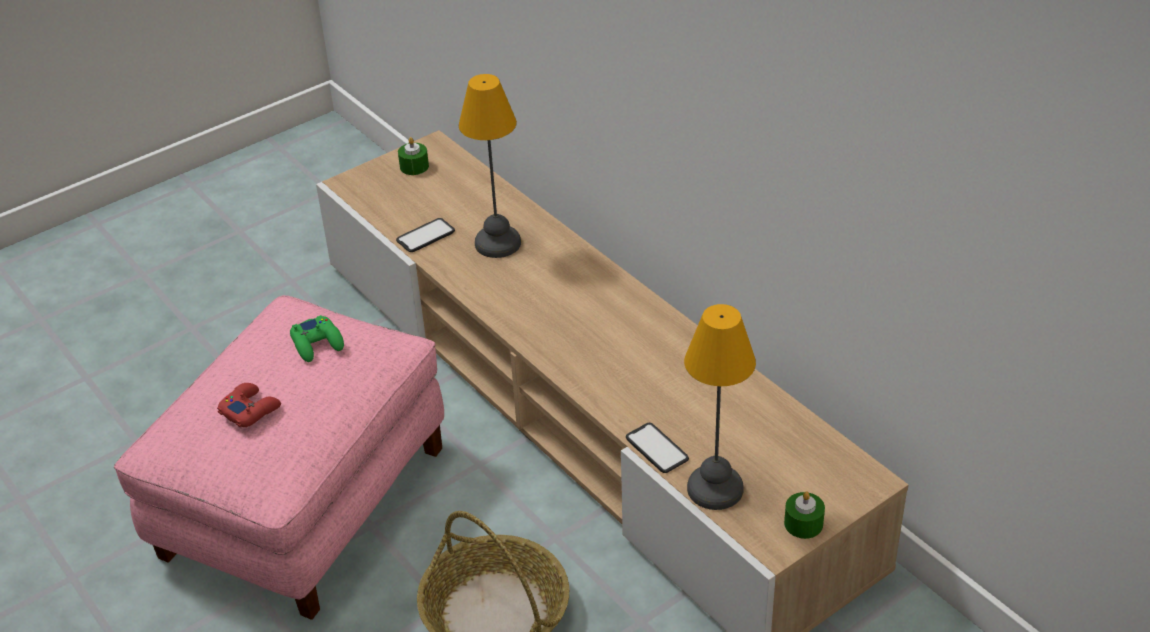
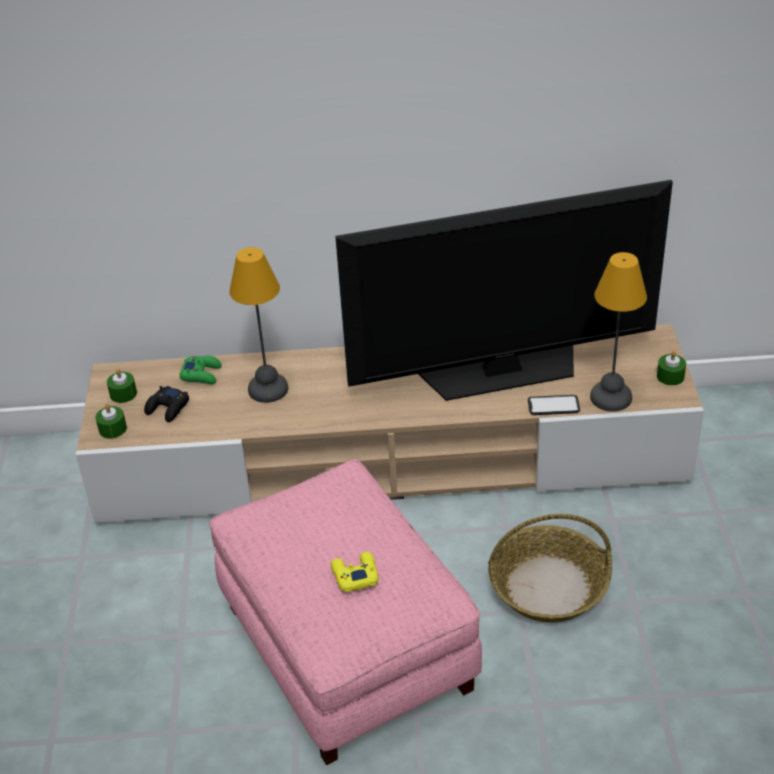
camera: 55 degrees left, 0 degrees up
red game controller [217,383,281,427] -> yellow game controller [330,552,378,592]
green game controller [290,315,344,362] -> green game controller moved to [179,355,222,384]
phone [396,218,455,252] -> none
none -> green candle [95,404,127,439]
none -> black game controller [144,386,189,422]
none -> television [335,180,673,401]

